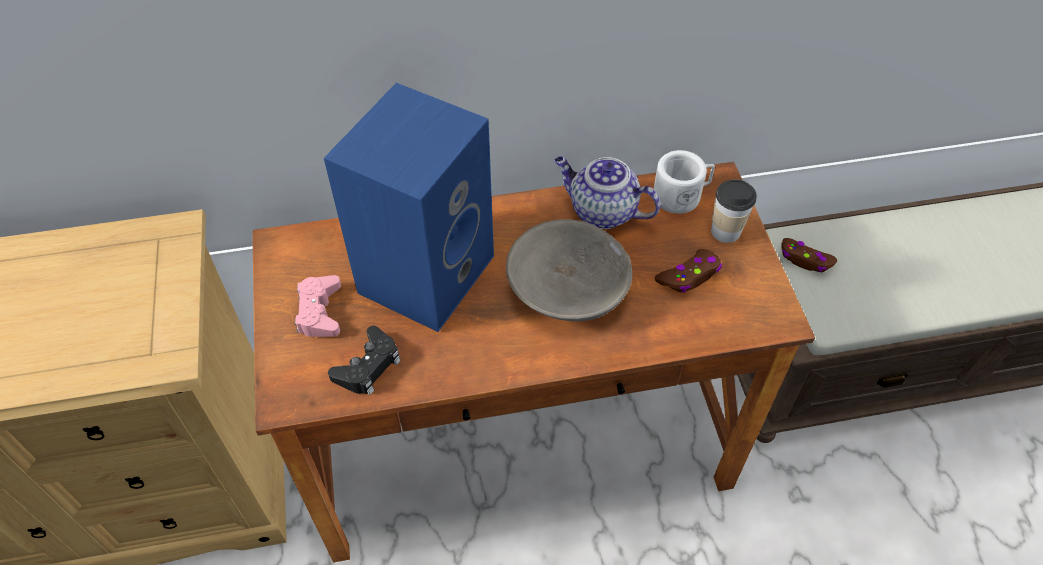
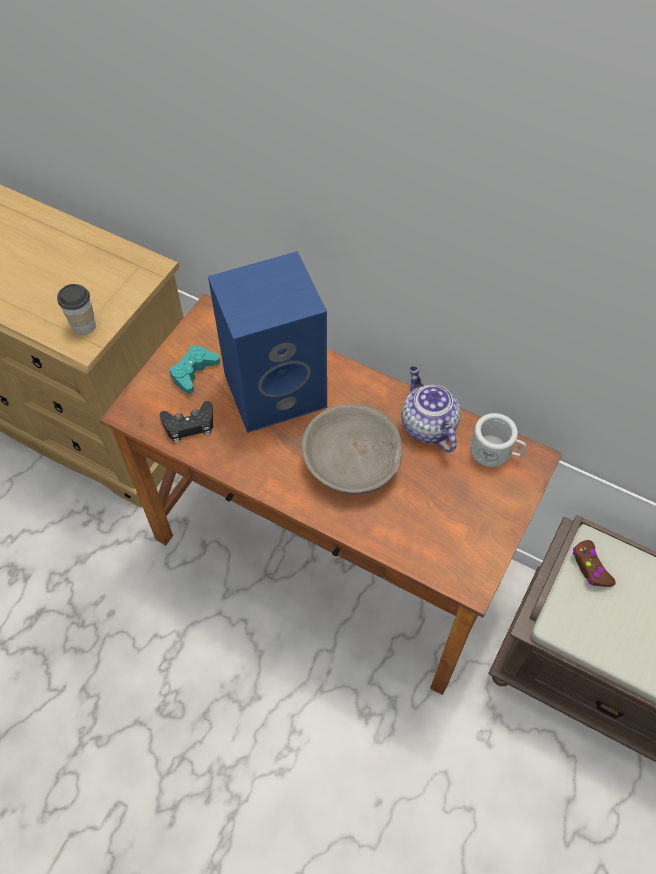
camera: 40 degrees right, 5 degrees up
pink game controller [295,275,341,337] -> turquoise game controller [169,345,220,394]
brown game controller [655,249,722,293] -> none
cup [711,179,757,243] -> cup moved to [57,284,96,335]

